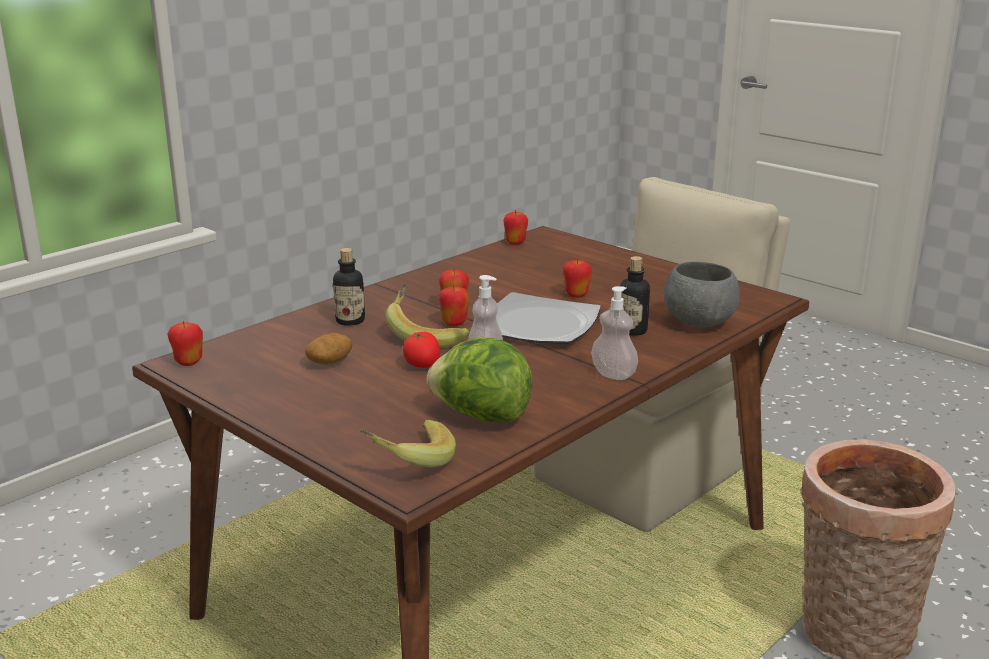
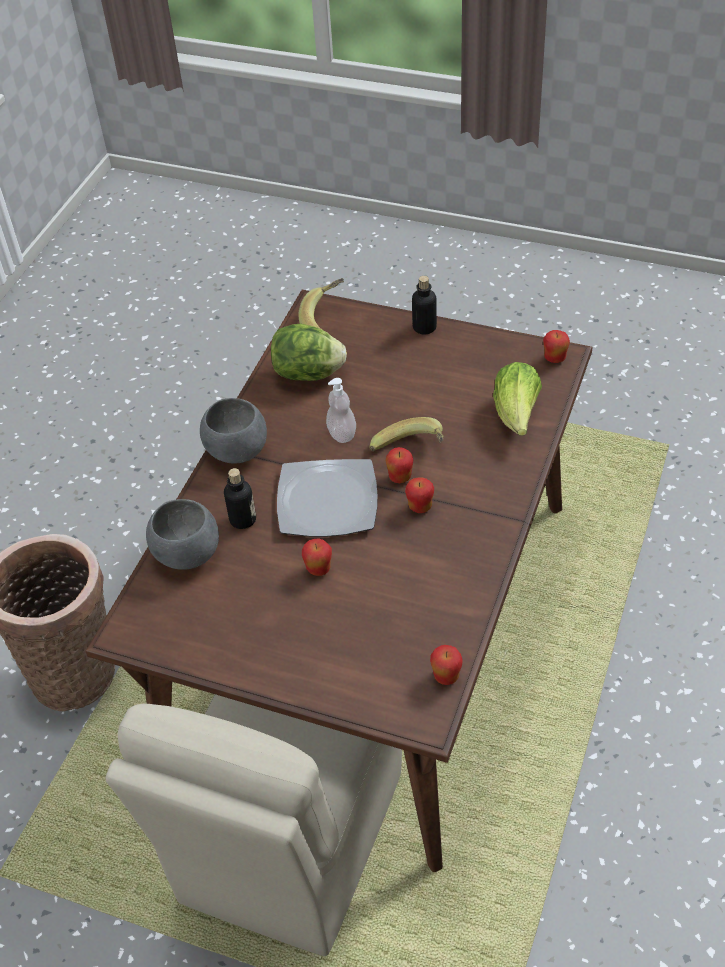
camera: 160 degrees right, 25 degrees up
potato [305,333,352,364] -> none
bottle [333,248,365,326] -> bottle moved to [412,276,437,334]
tomato [403,332,440,368] -> none
soap dispenser [591,286,638,380] -> grey bowl [200,398,267,464]
none -> lettuce [493,362,542,436]

